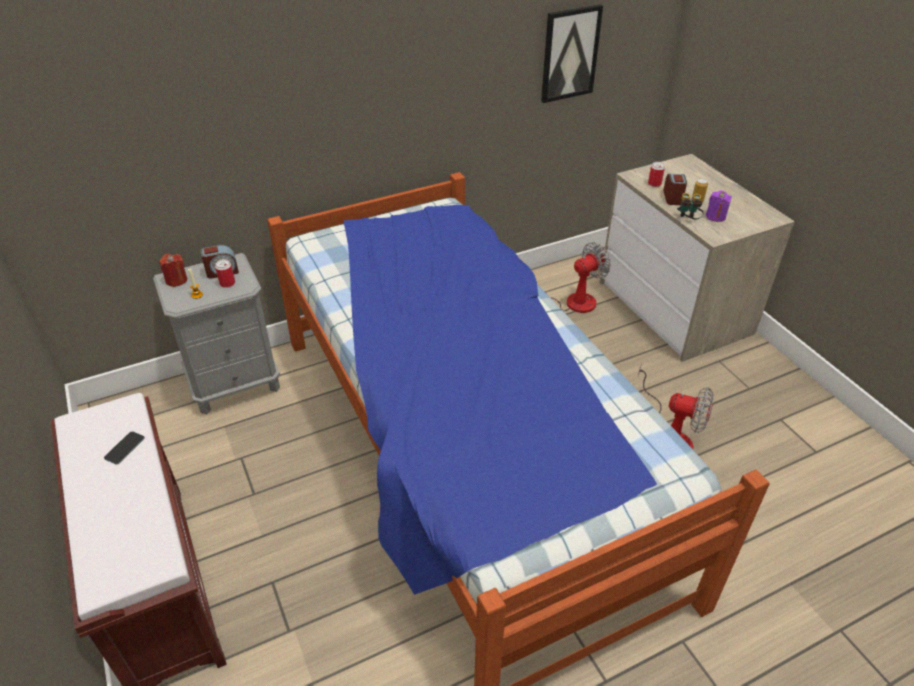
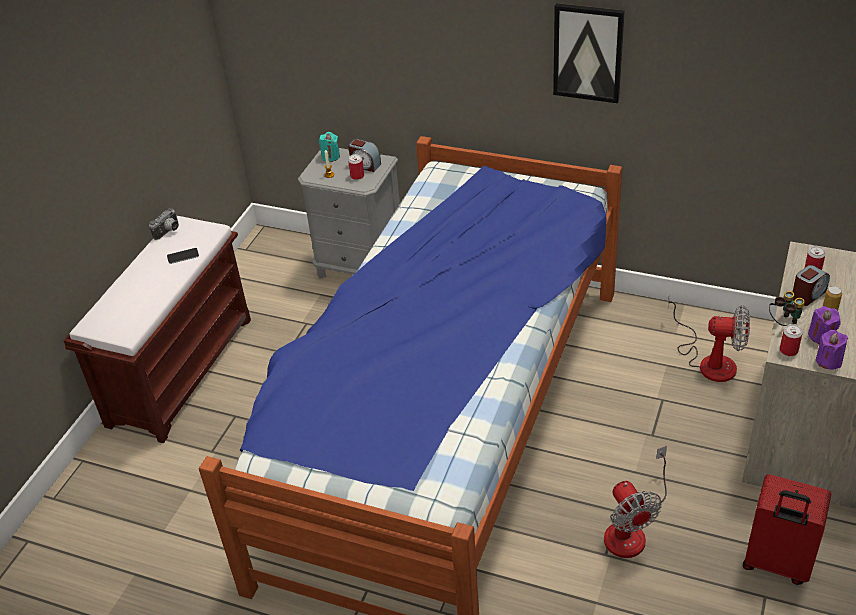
camera: 50 degrees right, 0 degrees up
red candle [159,254,187,287] -> turquoise candle [319,132,340,162]
picture [541,4,603,103] -> picture moved to [553,3,625,103]
none -> camera [149,208,179,240]
none -> red suitcase [743,474,831,585]
none -> can [780,324,802,356]
none -> purple candle [816,330,848,370]

